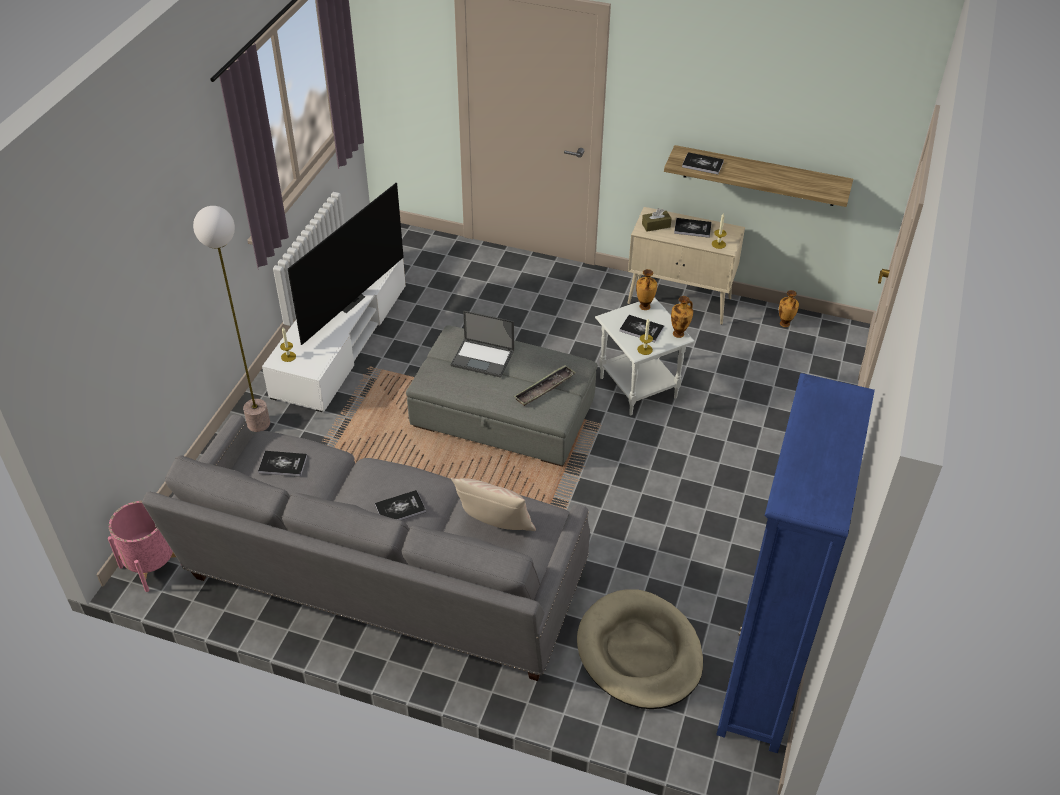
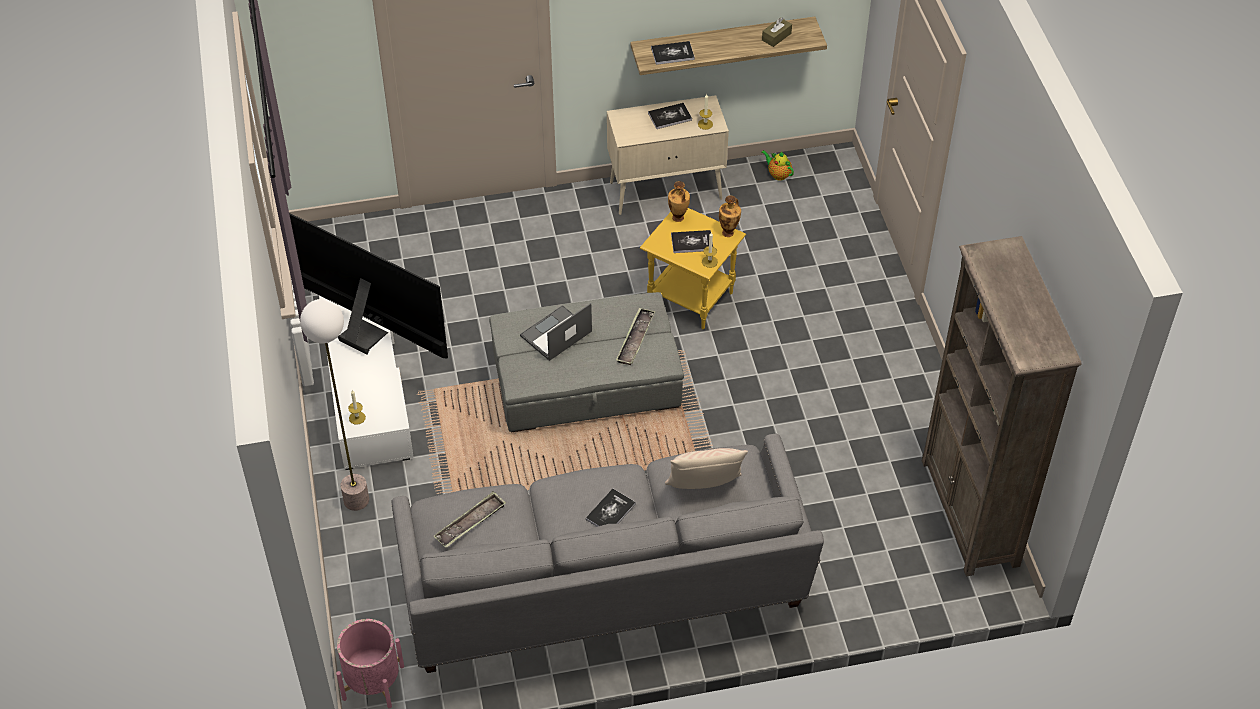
camera: 30 degrees left, 5 degrees up
book [258,451,307,477] -> tray [434,491,506,548]
television [288,183,404,345] -> television turned 60 degrees counterclockwise [289,213,448,359]
laptop [451,310,514,378] -> laptop turned 150 degrees clockwise [520,303,592,361]
beige dog bed [577,589,703,709] -> none
white side table [595,297,695,415] -> yellow side table [640,208,746,329]
brown tissue box [642,208,672,232] -> brown tissue box moved to [762,17,792,47]
blue bookcase [716,373,875,753] -> brown bookcase [922,236,1081,577]
vase [779,290,799,327] -> teapot [761,150,794,181]

